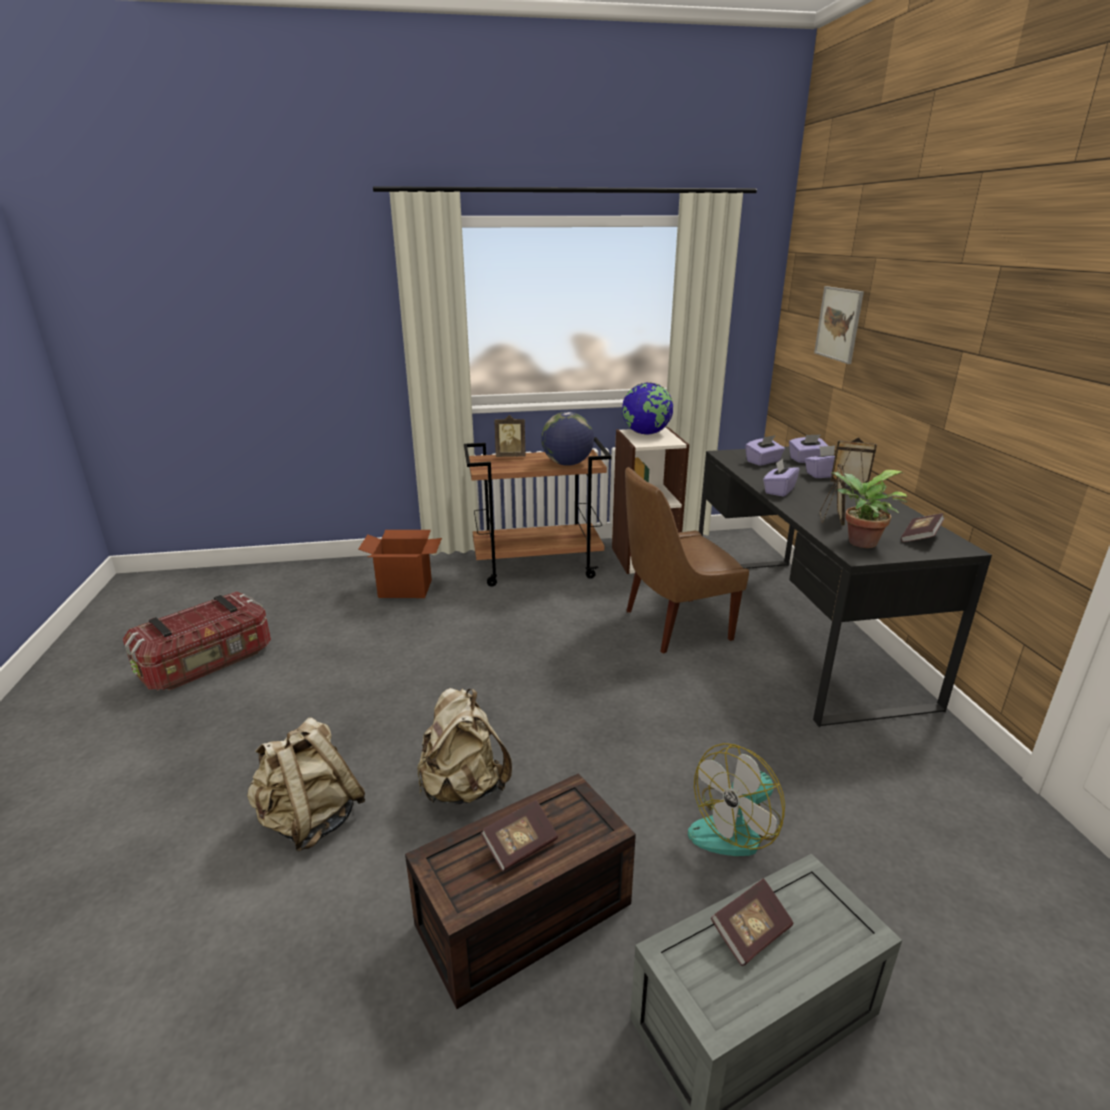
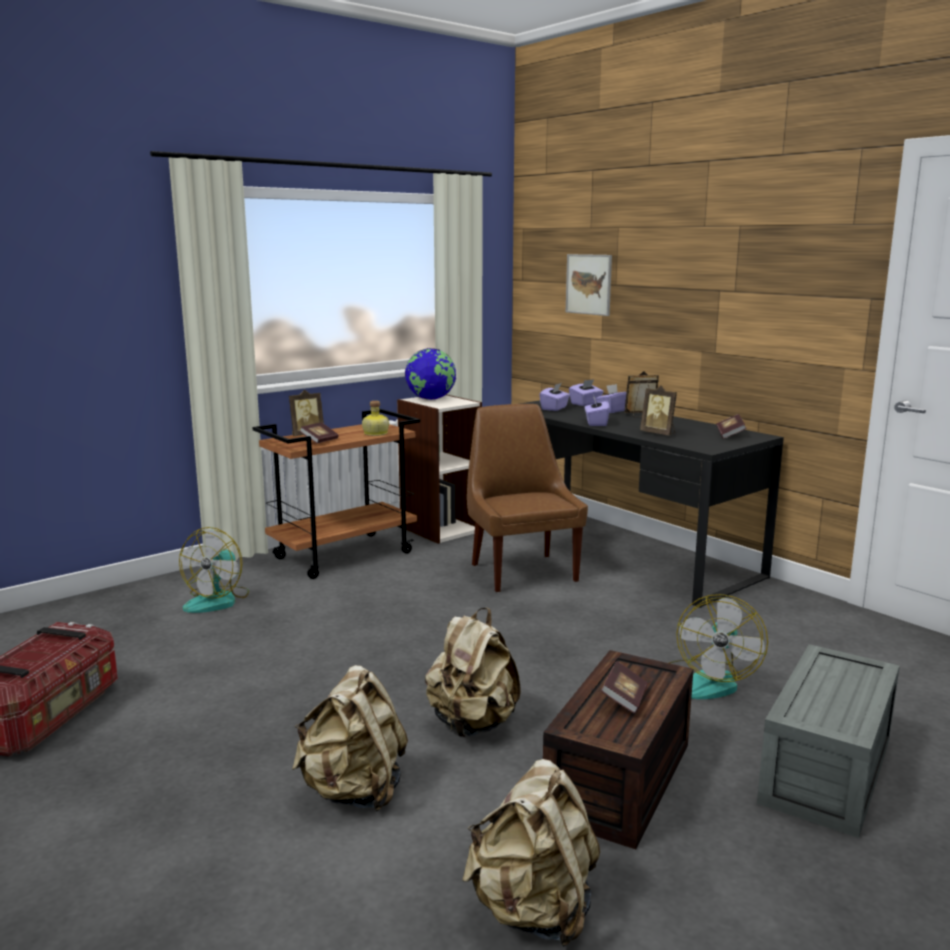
camera: 30 degrees left, 10 degrees down
cardboard box [359,530,442,598] -> fan [179,527,249,613]
globe [541,412,594,466] -> bottle [362,401,389,436]
brown chair [625,467,749,654] -> brown chair turned 120 degrees clockwise [467,404,588,592]
book [711,878,793,966] -> book moved to [300,422,338,443]
picture frame [820,464,845,525] -> picture frame turned 150 degrees clockwise [640,385,677,435]
potted plant [831,470,908,548] -> none
none -> beige backpack [462,759,600,947]

